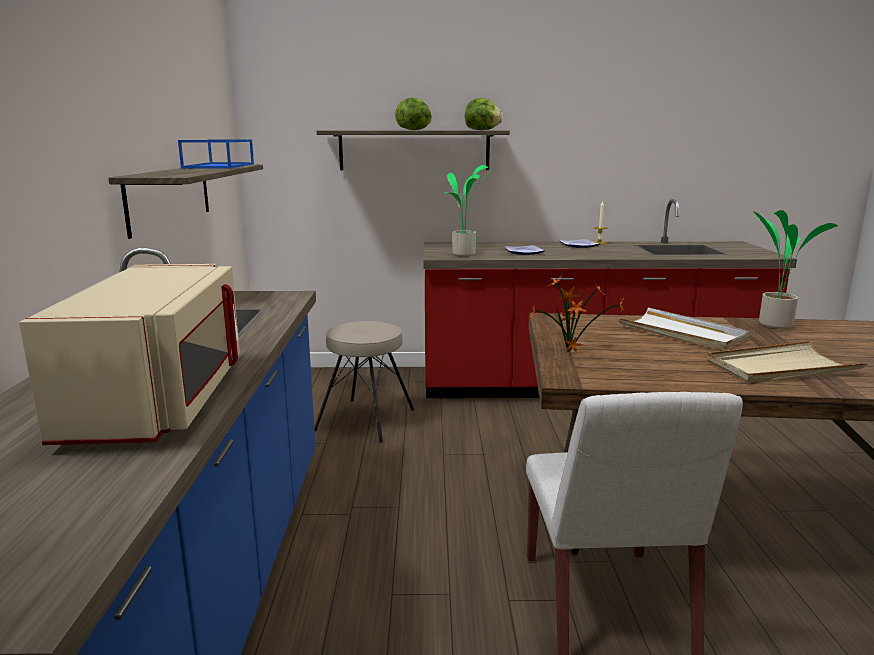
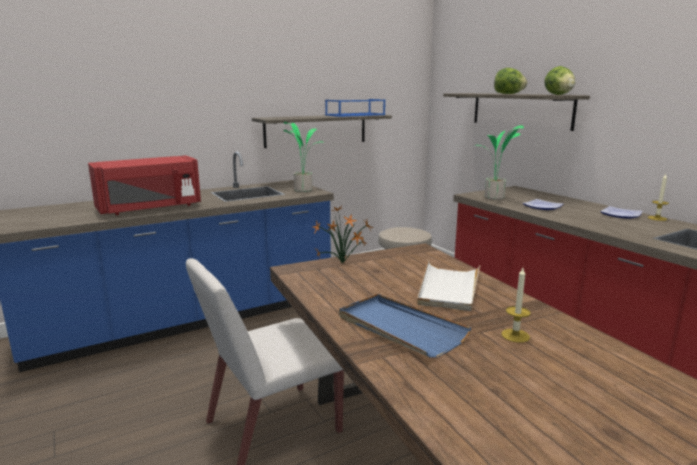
camera: 60 degrees right, 0 degrees up
beige microwave [19,264,240,445] -> red microwave [88,155,201,215]
beige tray [707,341,868,384] -> blue tray [339,294,471,358]
potted plant [753,210,838,329] -> potted plant moved to [283,122,325,192]
none -> candle [501,268,531,343]

